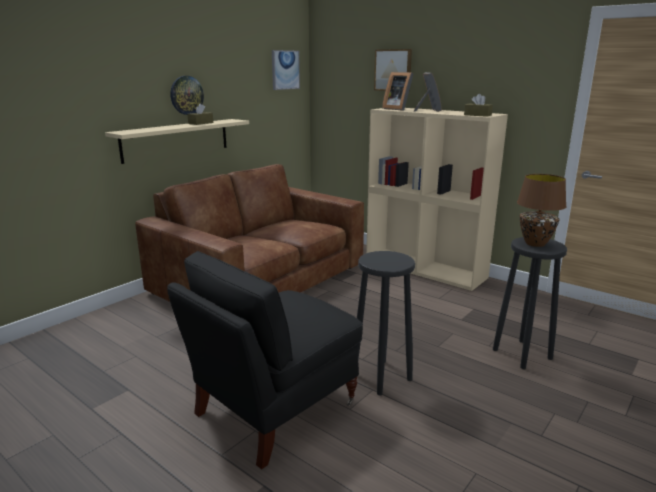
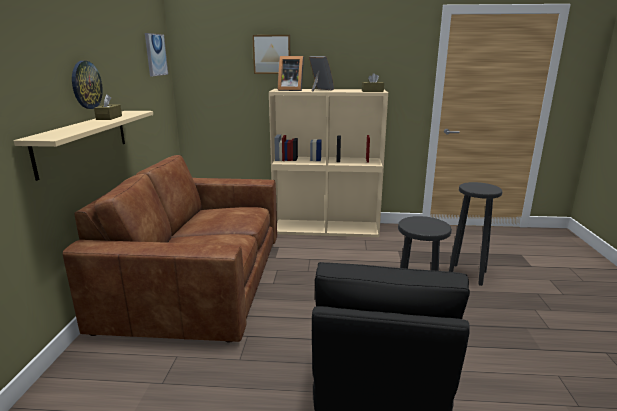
camera: 35 degrees left, 0 degrees up
brown table lamp [517,174,566,247] -> none

